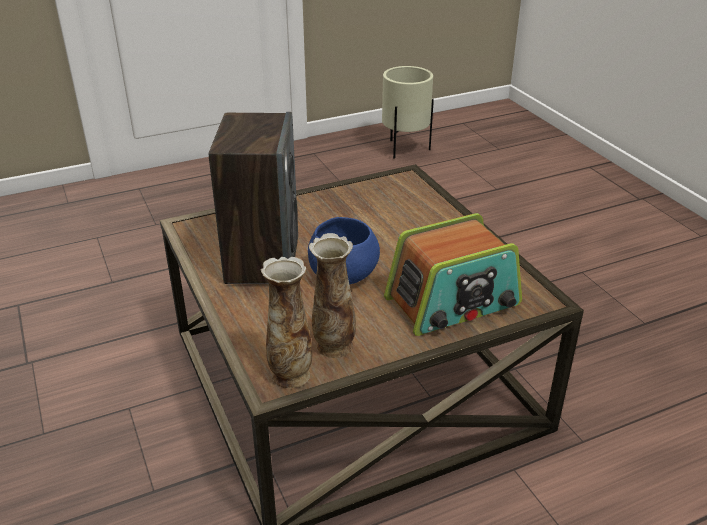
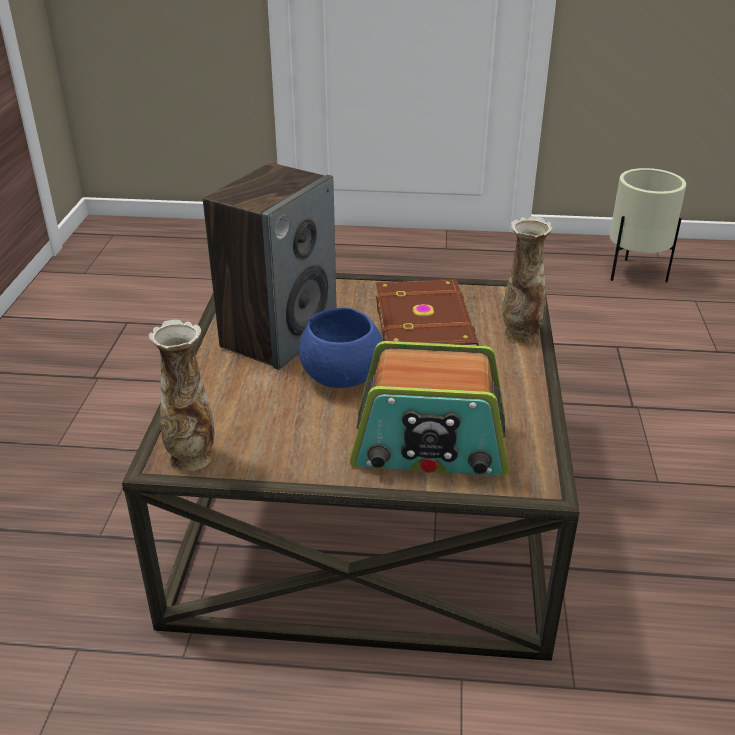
camera: 30 degrees right, 0 degrees up
vase [309,233,356,358] -> vase moved to [503,216,553,343]
none -> brown book [376,279,479,346]

